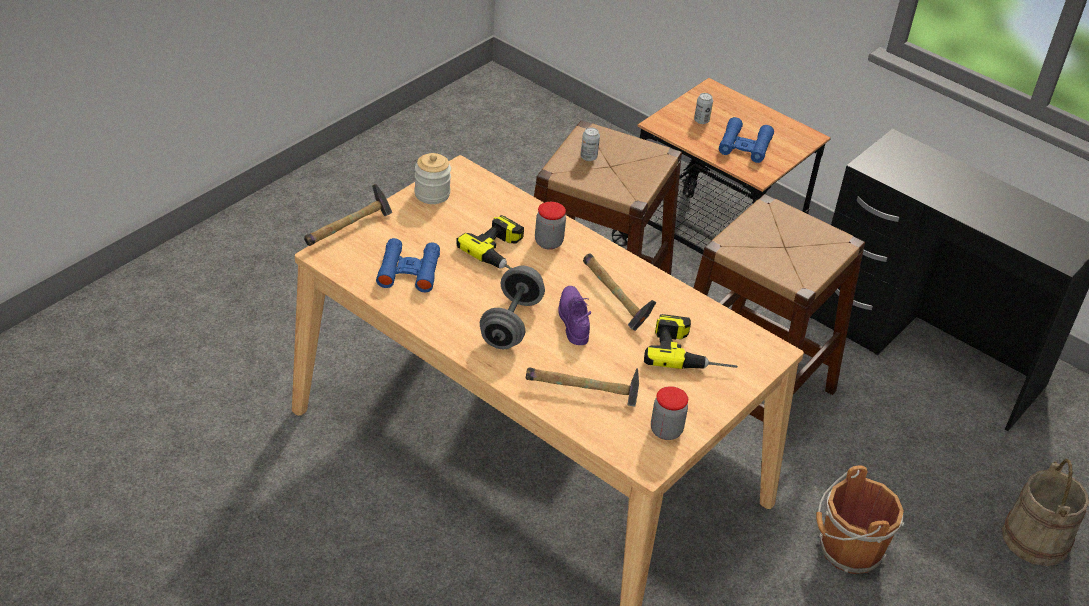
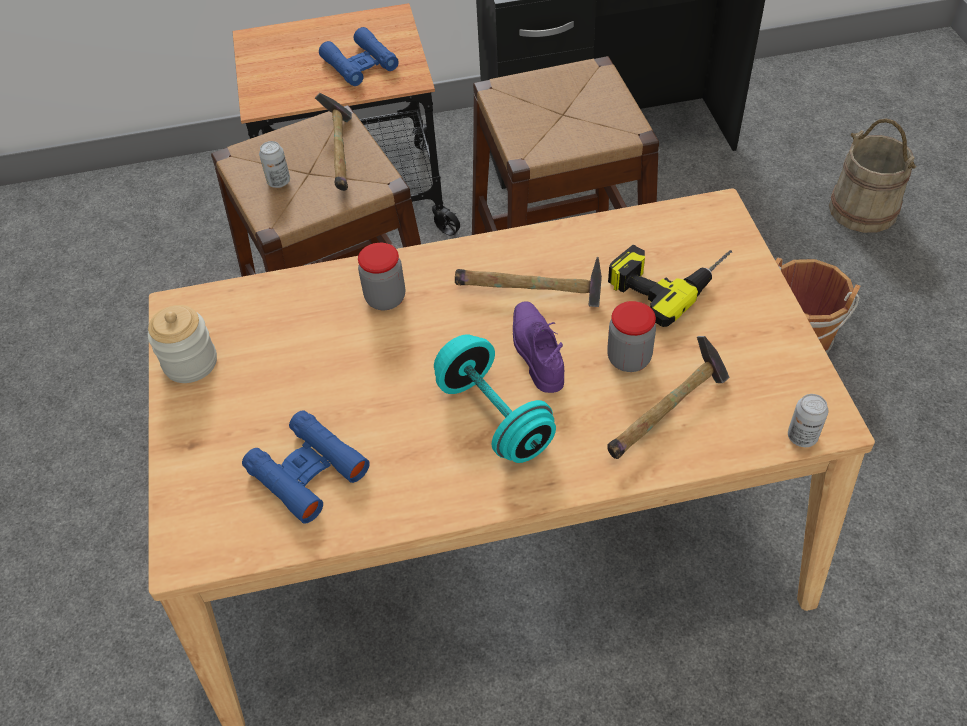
camera: 45 degrees left, 10 degrees up
hammer [304,184,392,246] -> hammer moved to [315,93,352,191]
power drill [456,215,524,269] -> none
grey dumbbell [480,266,545,349] -> turquoise dumbbell [434,334,556,463]
purple shoe [558,286,591,345] -> purple shoe turned 45 degrees clockwise [513,301,564,393]
jar [651,386,688,440] -> jar moved to [607,301,656,372]
can [694,93,713,124] -> can moved to [788,394,828,447]

